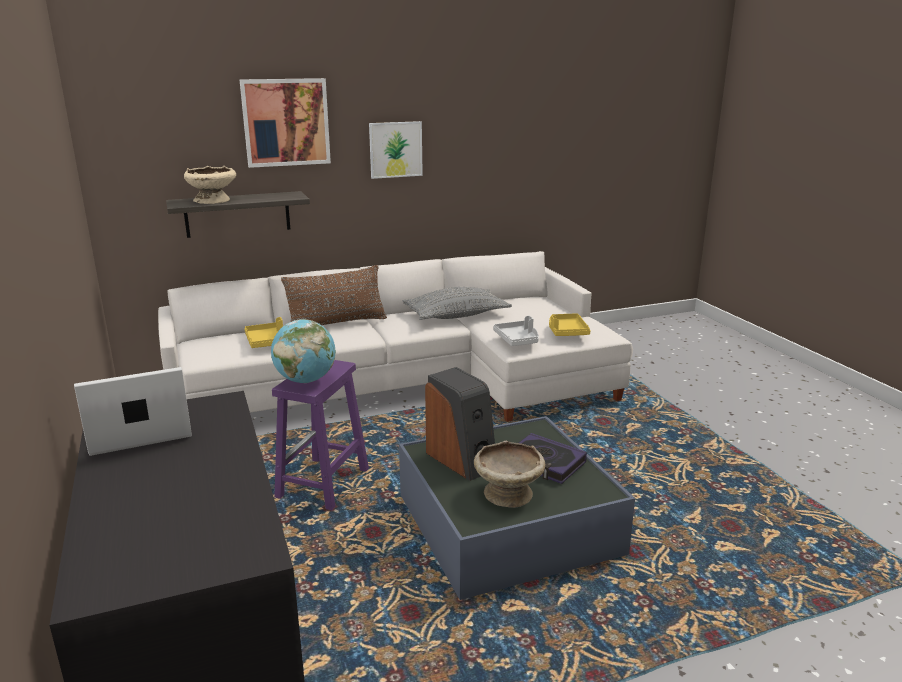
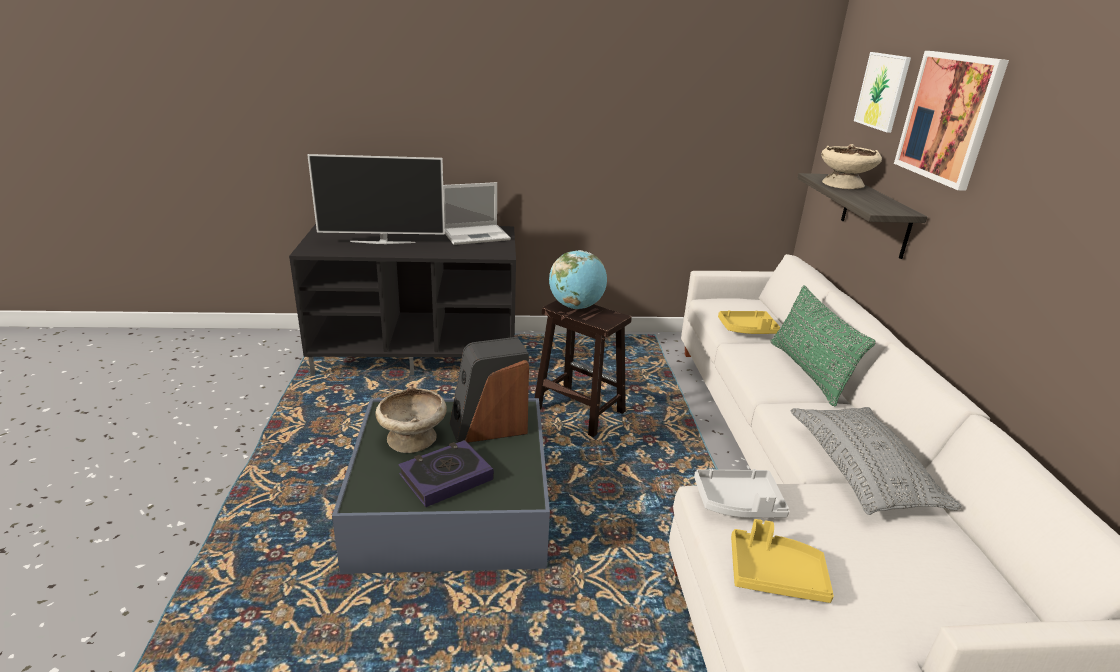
camera: 105 degrees right, 5 degrees up
laptop [74,367,192,456] -> laptop turned 75 degrees clockwise [443,182,511,245]
purple stool [272,360,369,510] -> brown stool [535,300,632,437]
brown pillow [281,265,387,325] -> green pillow [771,285,876,406]
picture [369,121,423,179] -> picture moved to [854,52,911,133]
none -> television [307,154,445,244]

